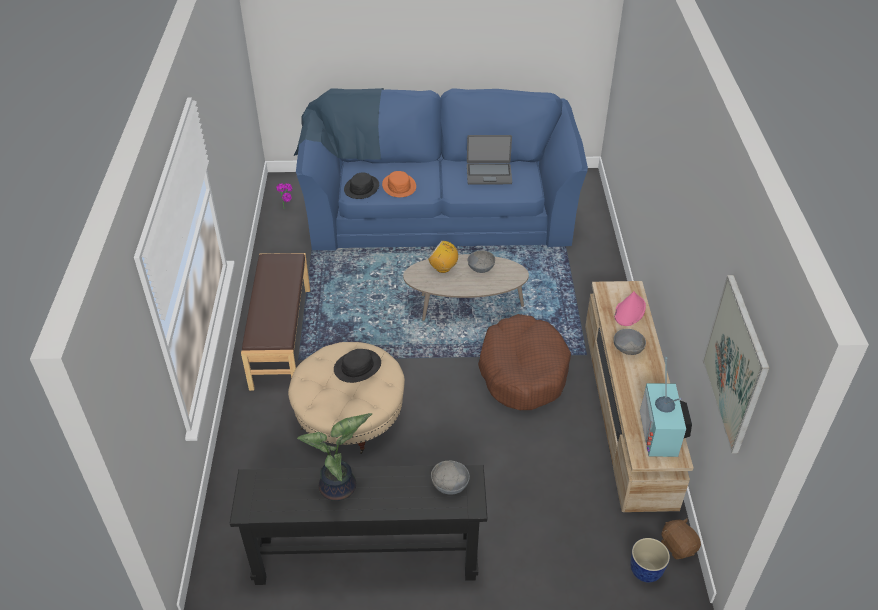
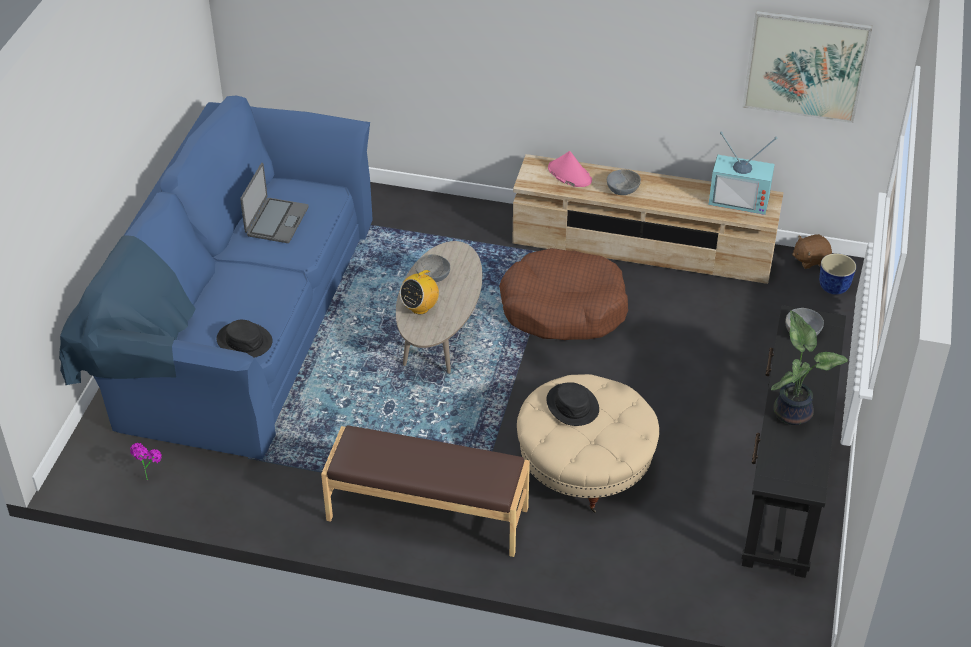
camera: 75 degrees left, 0 degrees up
orange hat [382,171,416,197] -> none

